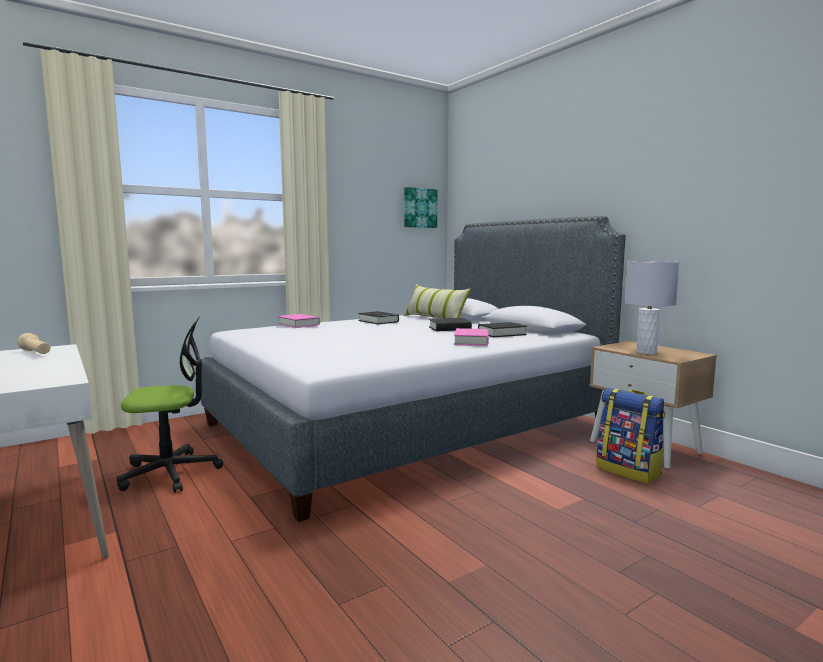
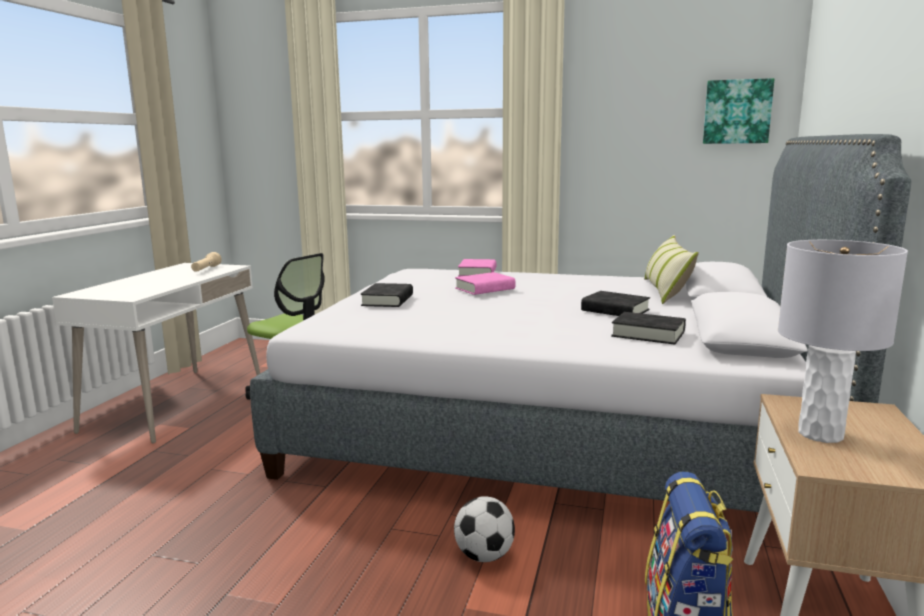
camera: 50 degrees right, 5 degrees up
black book [358,311,399,324] -> black book moved to [360,283,413,307]
pink book [454,328,489,346] -> pink book moved to [455,272,515,295]
none -> football [454,496,515,562]

